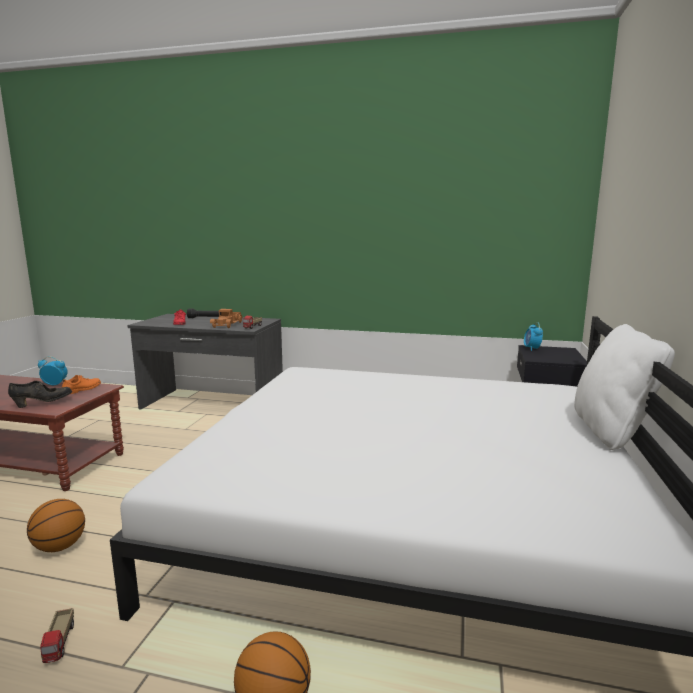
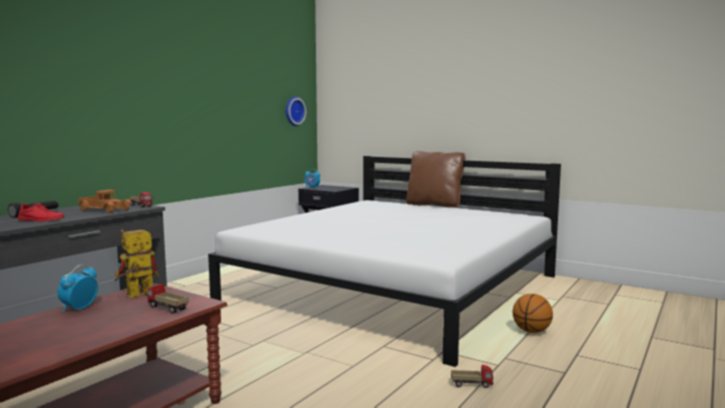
camera: 70 degrees left, 5 degrees down
black shoe [8,381,72,408] -> toy truck [145,284,188,314]
basketball [27,499,85,552] -> none
orange shoe [62,375,101,394] -> toy robot [114,229,159,298]
white pillow [574,324,675,450] -> brown pillow [406,151,465,208]
none -> wall clock [285,96,306,126]

